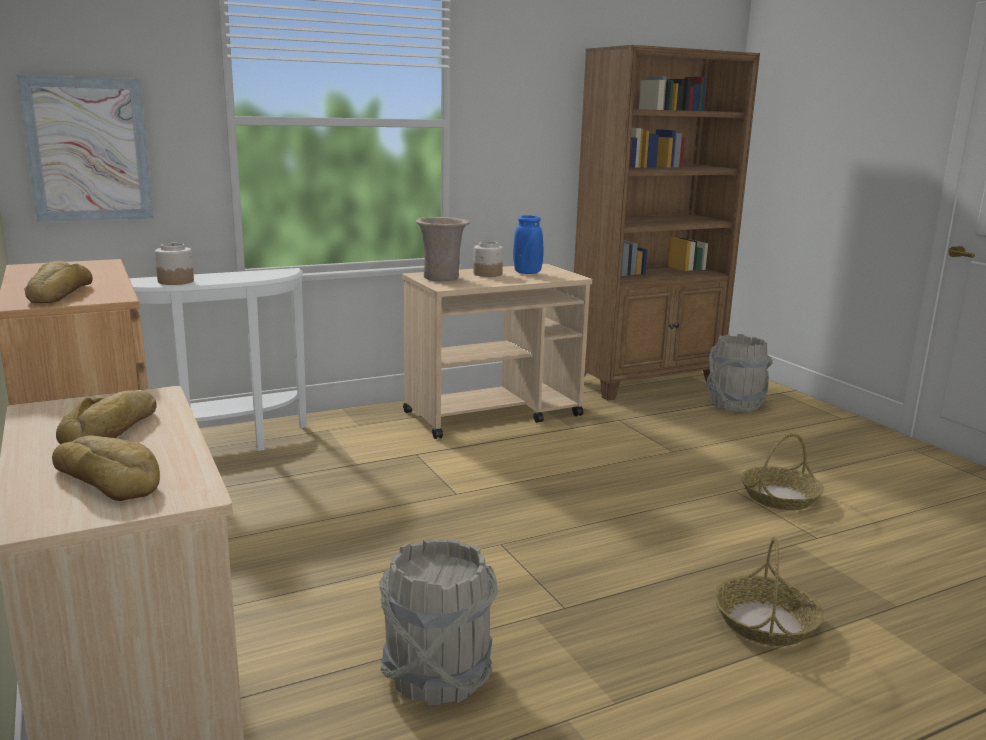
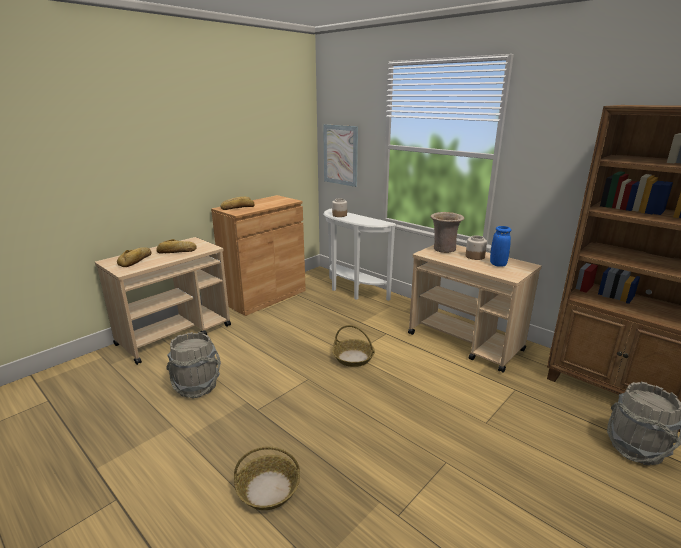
camera: 70 degrees right, 5 degrees up
basket [741,433,824,510] -> basket moved to [332,325,375,367]

